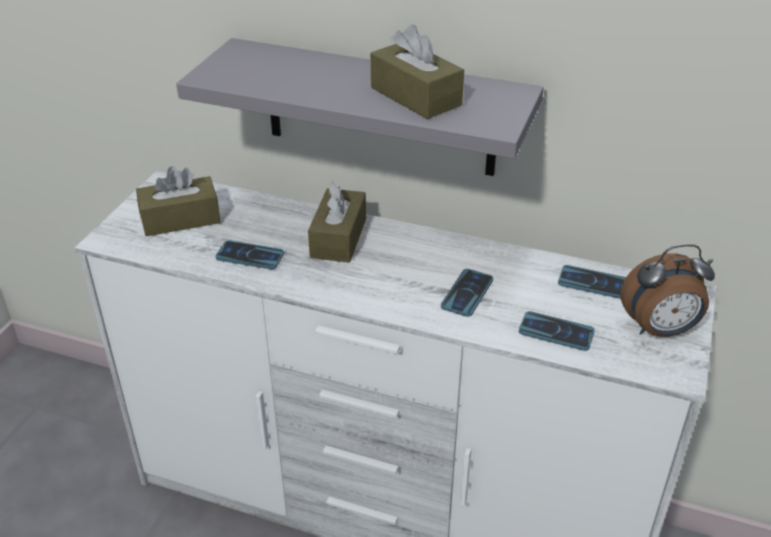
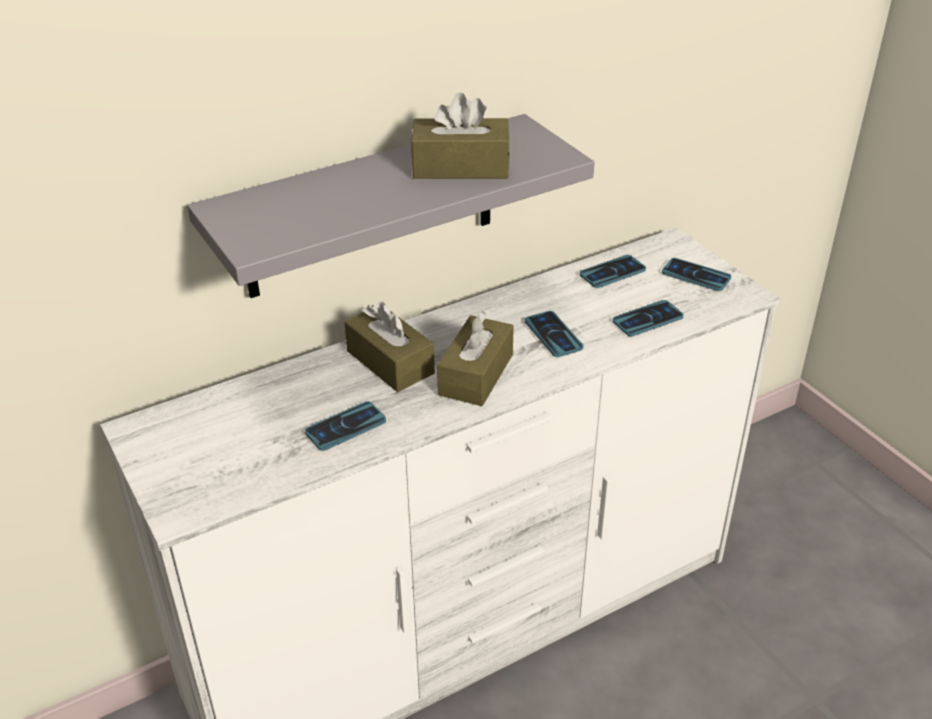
camera: 50 degrees left, 0 degrees up
brown tissue box [136,166,220,236] -> brown tissue box moved to [437,310,514,406]
alarm clock [620,244,715,337] -> phone [662,258,731,291]

